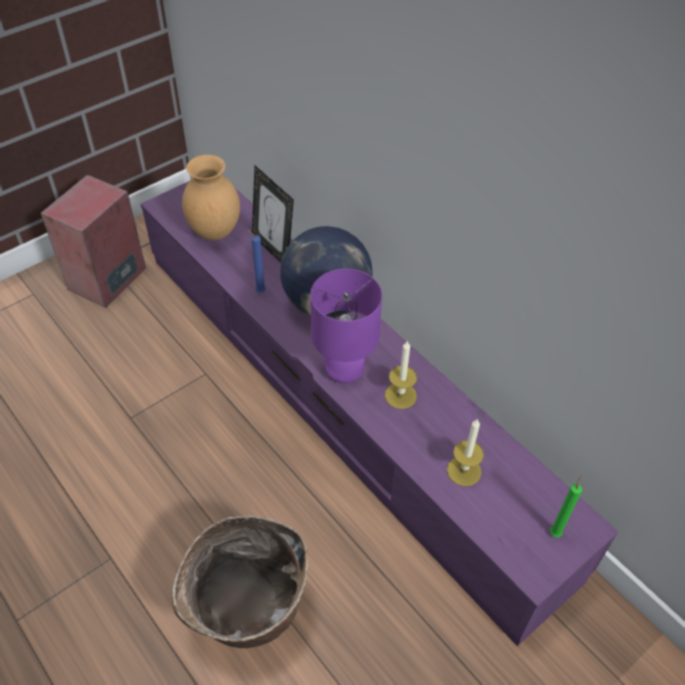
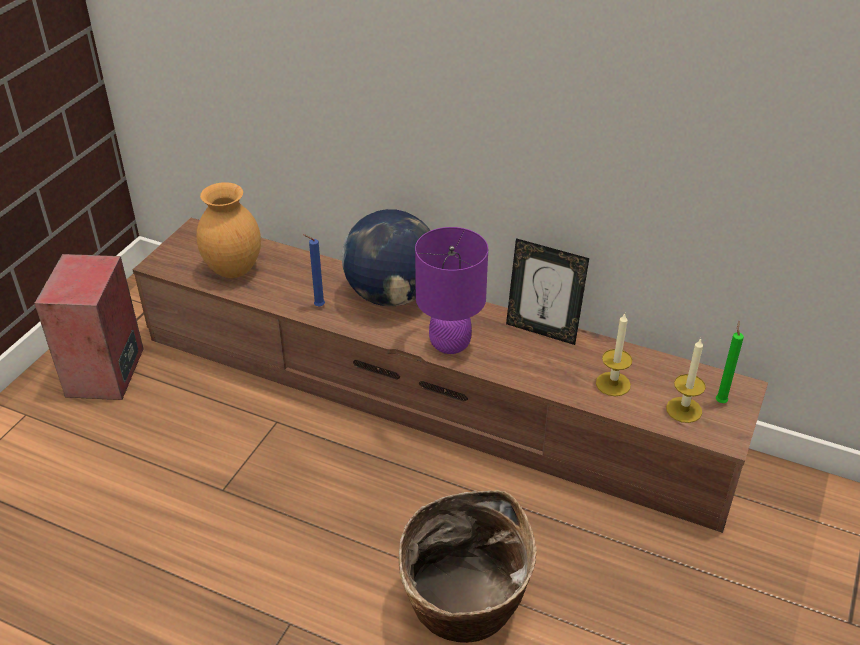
camera: 25 degrees left, 10 degrees down
purple tv stand [141,181,619,646] -> brown tv stand [133,218,768,533]
picture frame [252,166,294,263] -> picture frame moved to [506,238,589,345]
candle [385,341,417,409] -> candle moved to [666,338,706,423]

